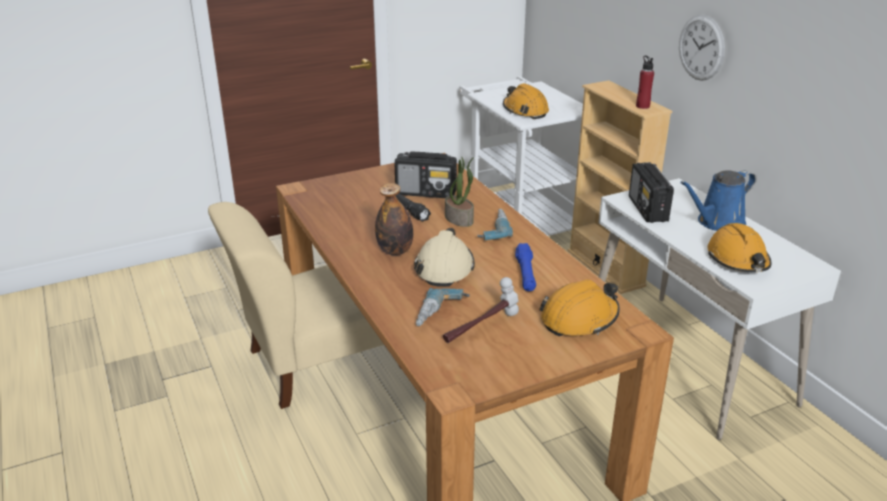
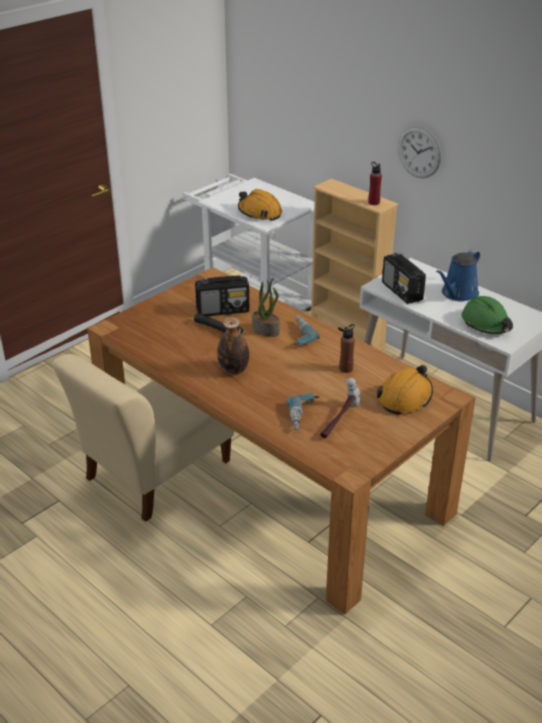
camera: 20 degrees left, 5 degrees up
beige hard hat [414,228,475,287] -> none
blue flashlight [515,243,536,291] -> brown bottle [339,324,355,373]
orange hard hat [707,223,771,272] -> green hard hat [462,296,513,334]

